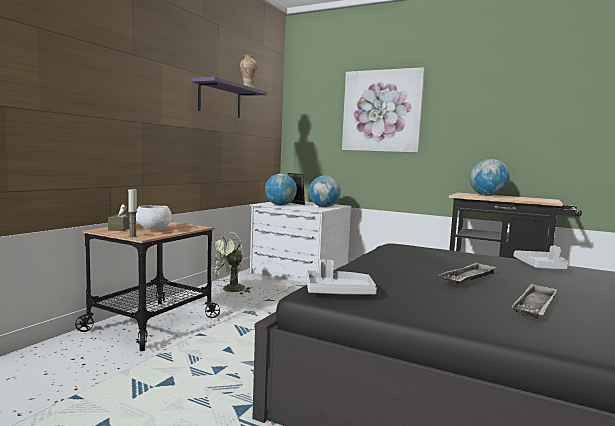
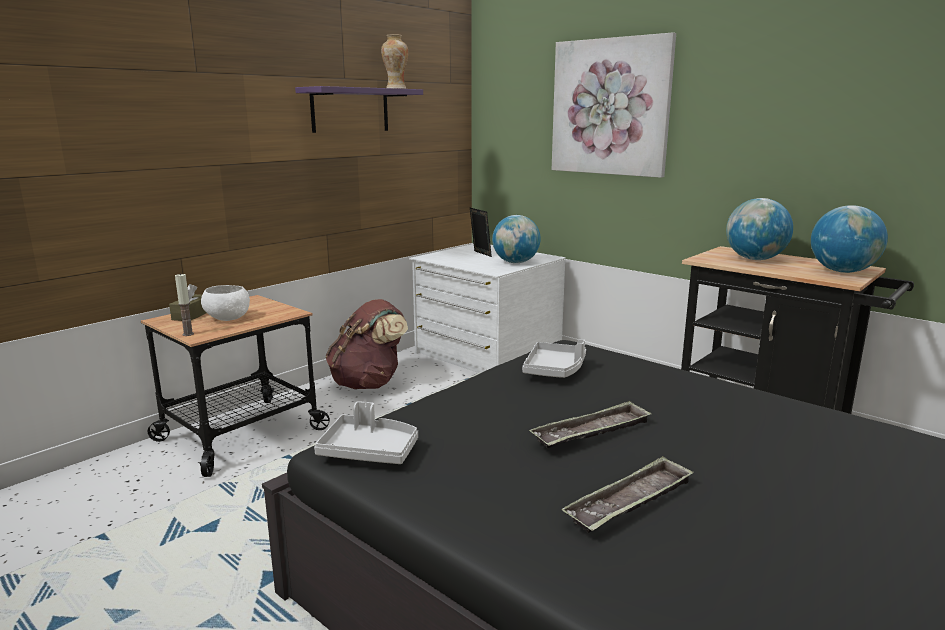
camera: 15 degrees right, 10 degrees up
green fan [211,232,252,294] -> brown backpack [326,299,408,389]
globe [265,174,297,205] -> globe moved to [811,205,888,273]
grey tray [514,246,568,270] -> grey tray moved to [522,339,586,378]

